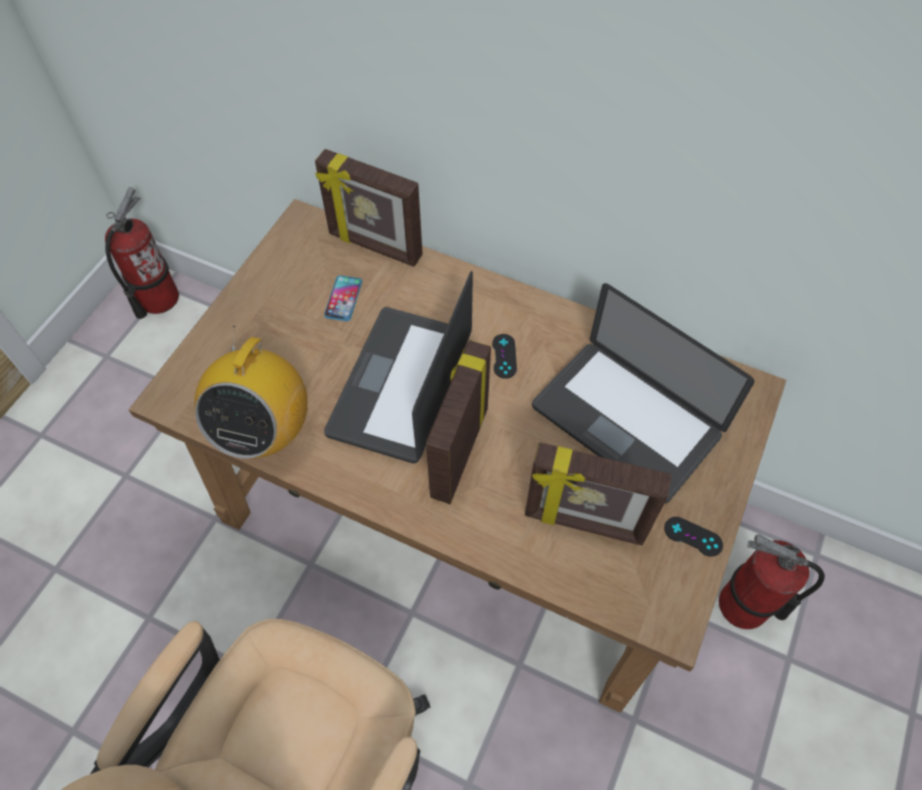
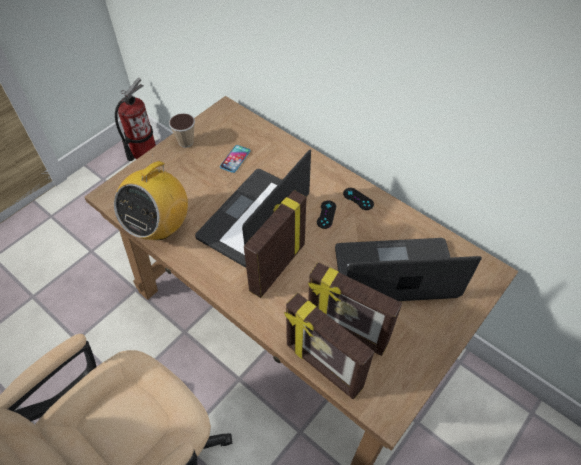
camera: 15 degrees right, 5 degrees down
picture frame [315,149,423,267] -> picture frame moved to [284,293,374,399]
laptop [532,283,754,503] -> laptop turned 120 degrees clockwise [335,238,482,301]
black game controller [664,517,723,557] -> black game controller moved to [343,188,374,210]
fire extinguisher [719,534,825,629] -> none
none -> cup [169,113,195,148]

